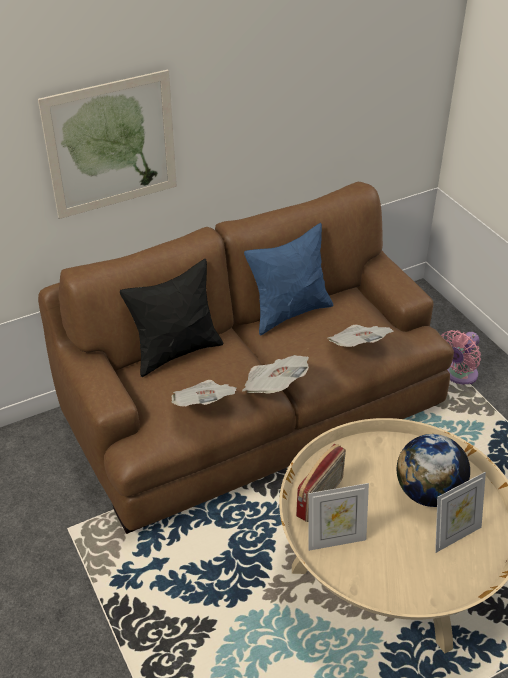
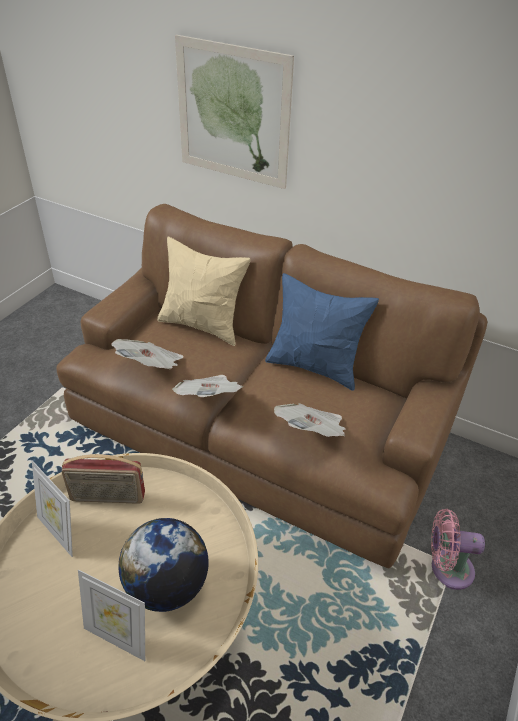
camera: 55 degrees right, 0 degrees up
black pillow [120,259,223,377] -> beige pillow [157,237,251,346]

